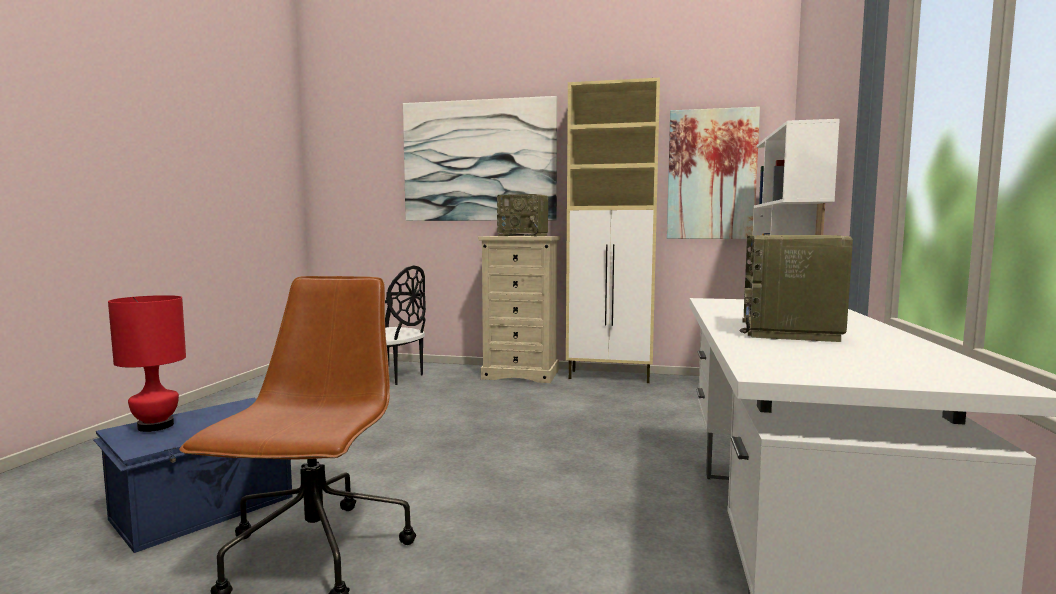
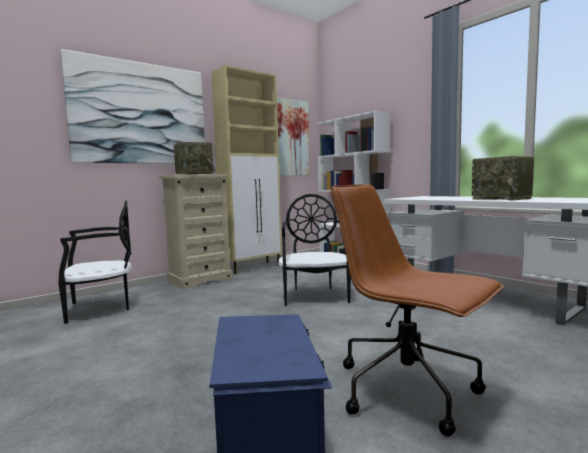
camera: 50 degrees left, 0 degrees up
red table lamp [108,295,186,432] -> none
none -> black chair [278,194,351,306]

